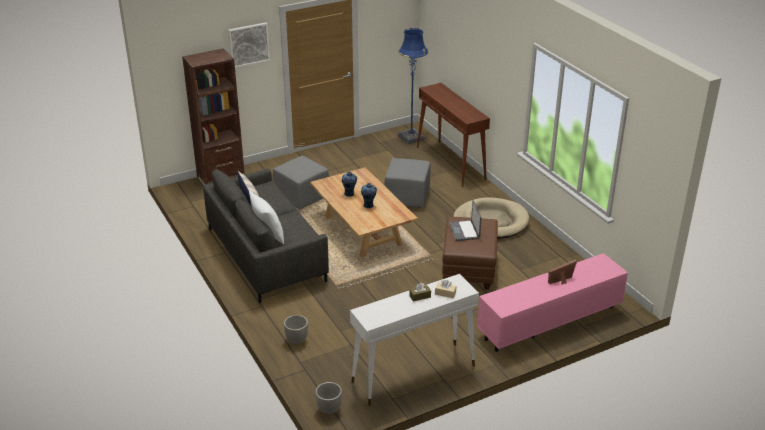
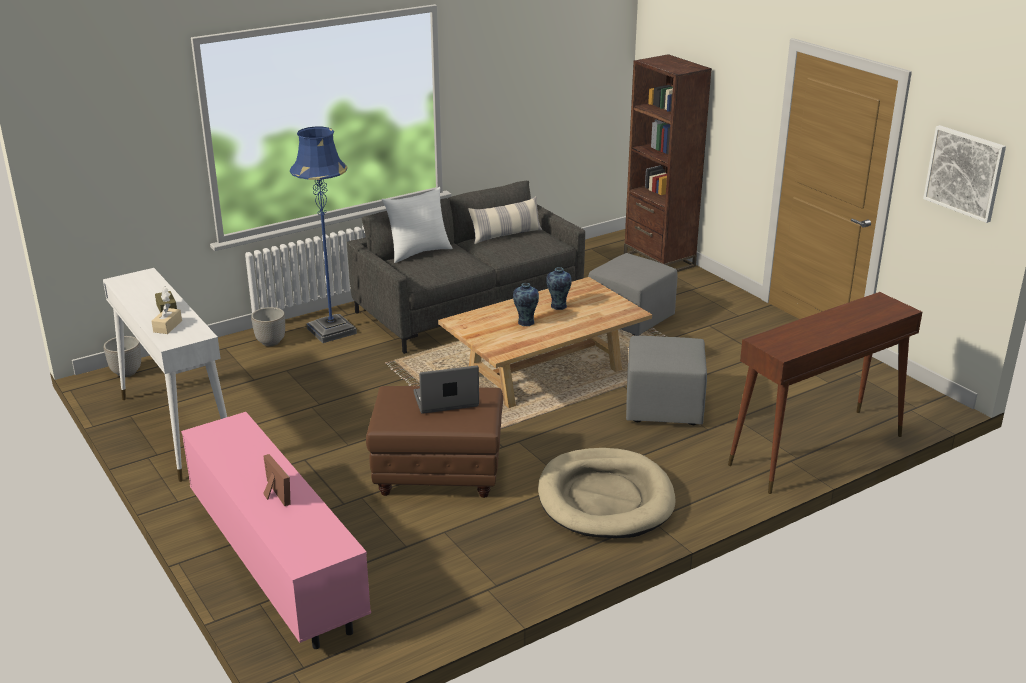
camera: 85 degrees right, 5 degrees down
picture [228,23,270,68] -> picture moved to [923,125,1006,223]
blue floor lamp [398,28,428,144] -> blue floor lamp moved to [290,127,357,343]

